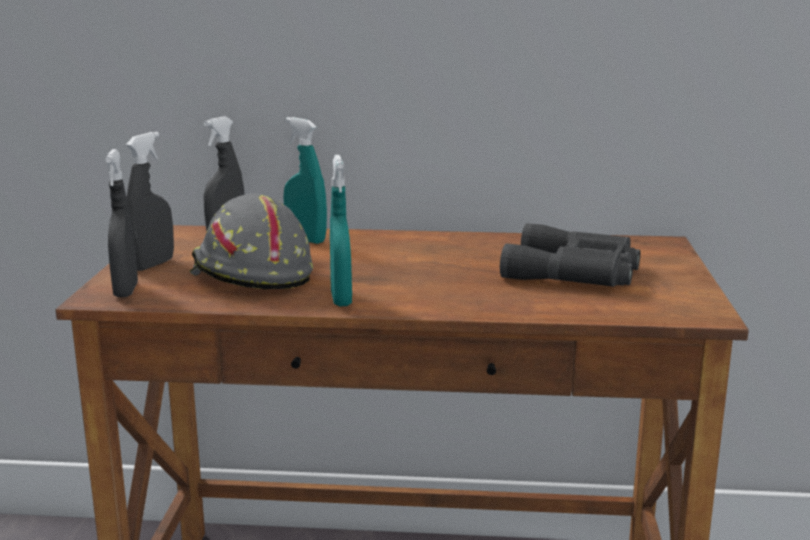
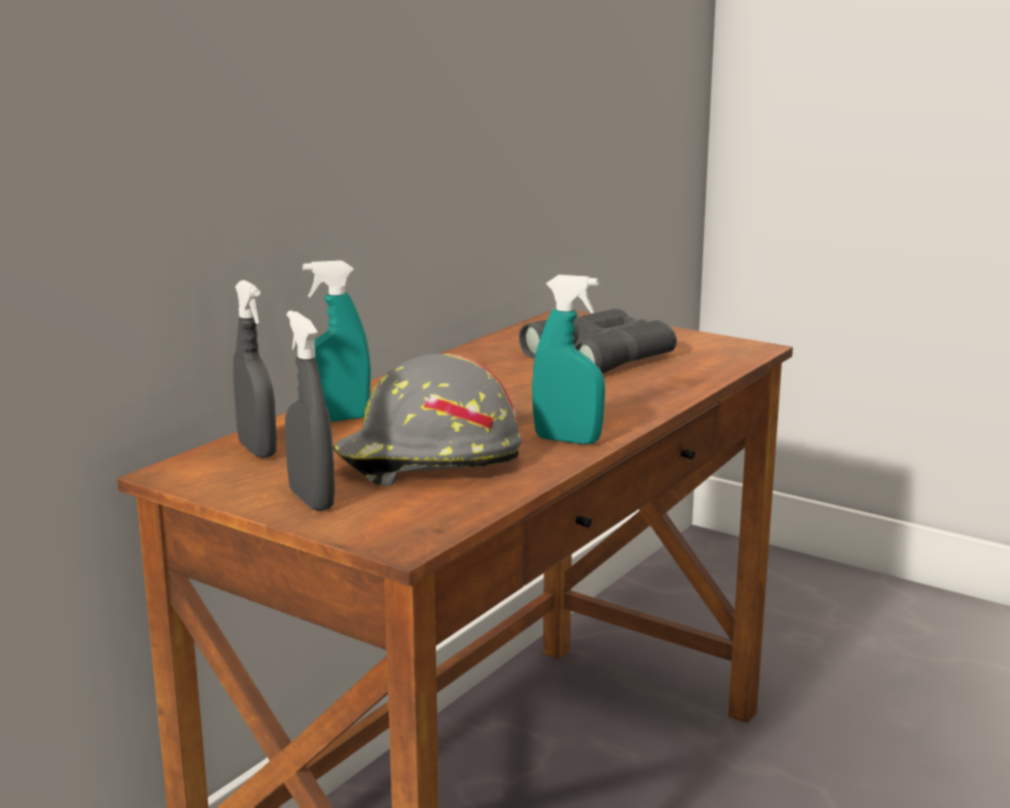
camera: 60 degrees left, 0 degrees up
grey spray bottle [105,149,138,297] -> none

